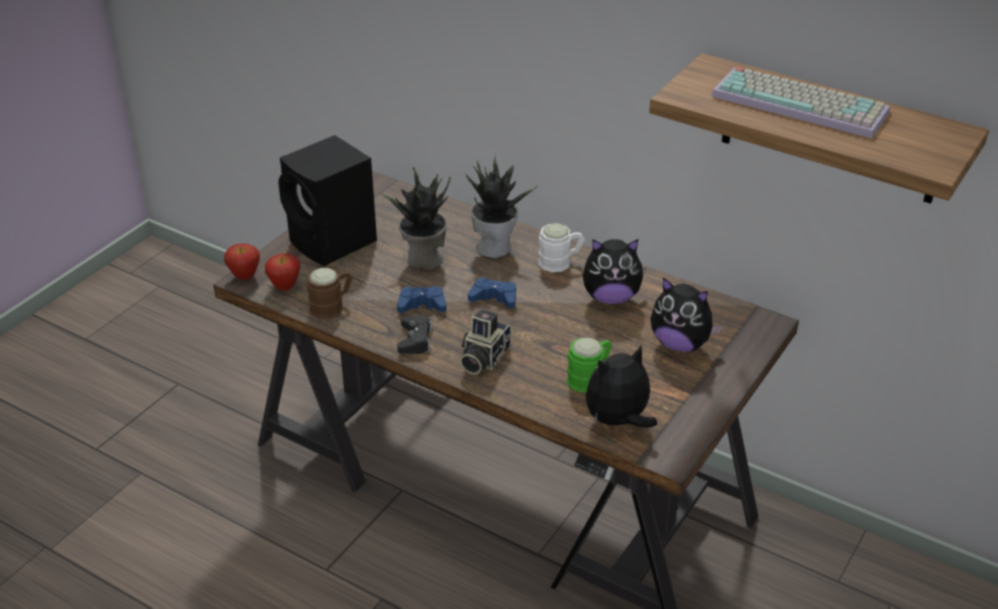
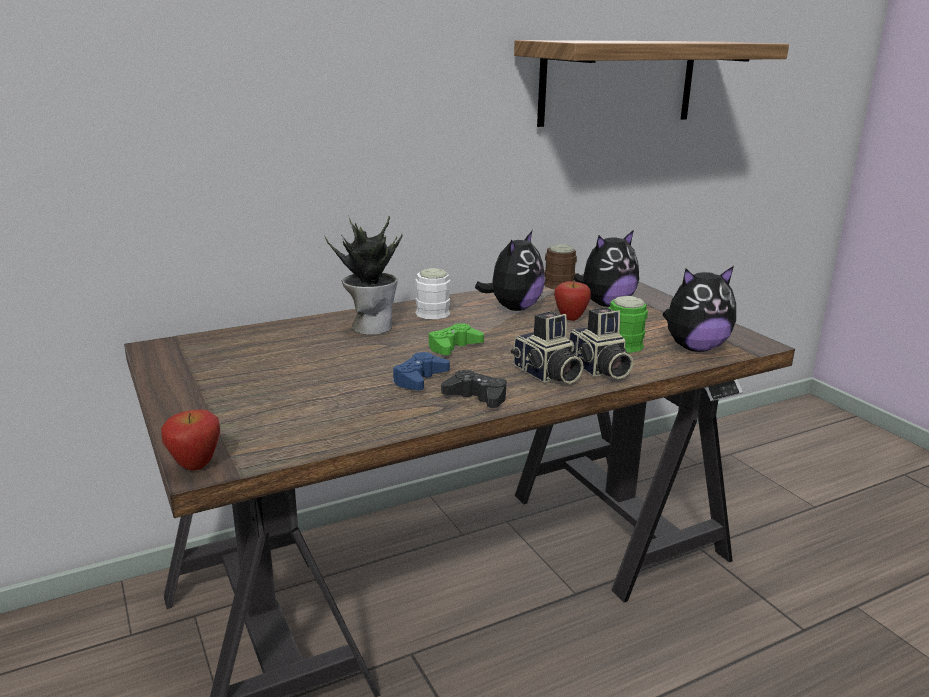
camera: 60 degrees left, 15 degrees down
apple [265,254,300,291] -> apple moved to [554,281,591,321]
black speaker [278,135,377,266] -> none
brown mug [306,268,353,319] -> brown mug moved to [544,244,577,289]
potted plant [381,167,451,270] -> none
blue game controller [468,277,516,308] -> green game controller [428,323,484,355]
plush toy [586,344,657,428] -> plush toy turned 105 degrees counterclockwise [662,266,736,352]
keyboard [711,67,890,138] -> none
none -> camera [569,307,633,379]

